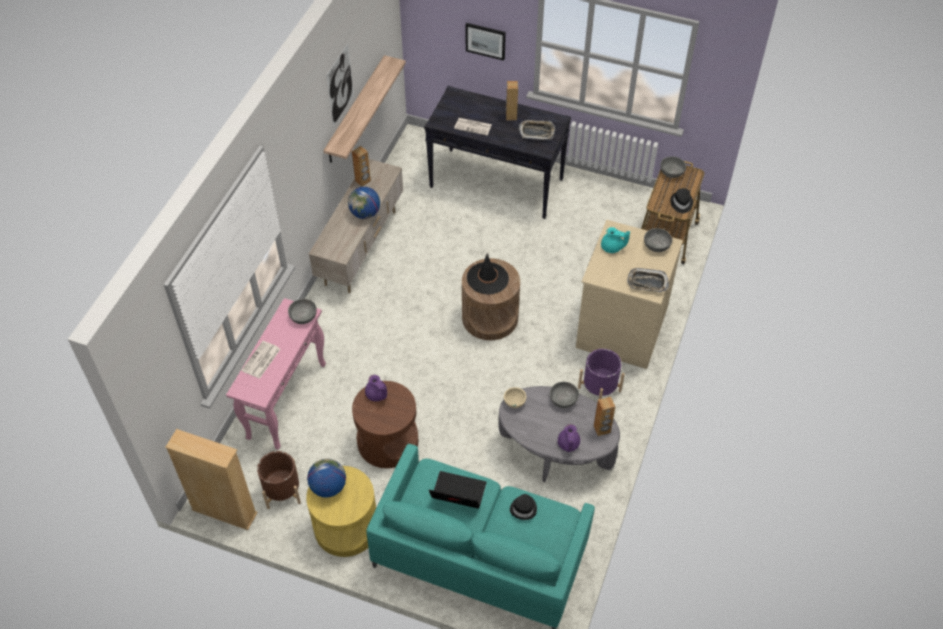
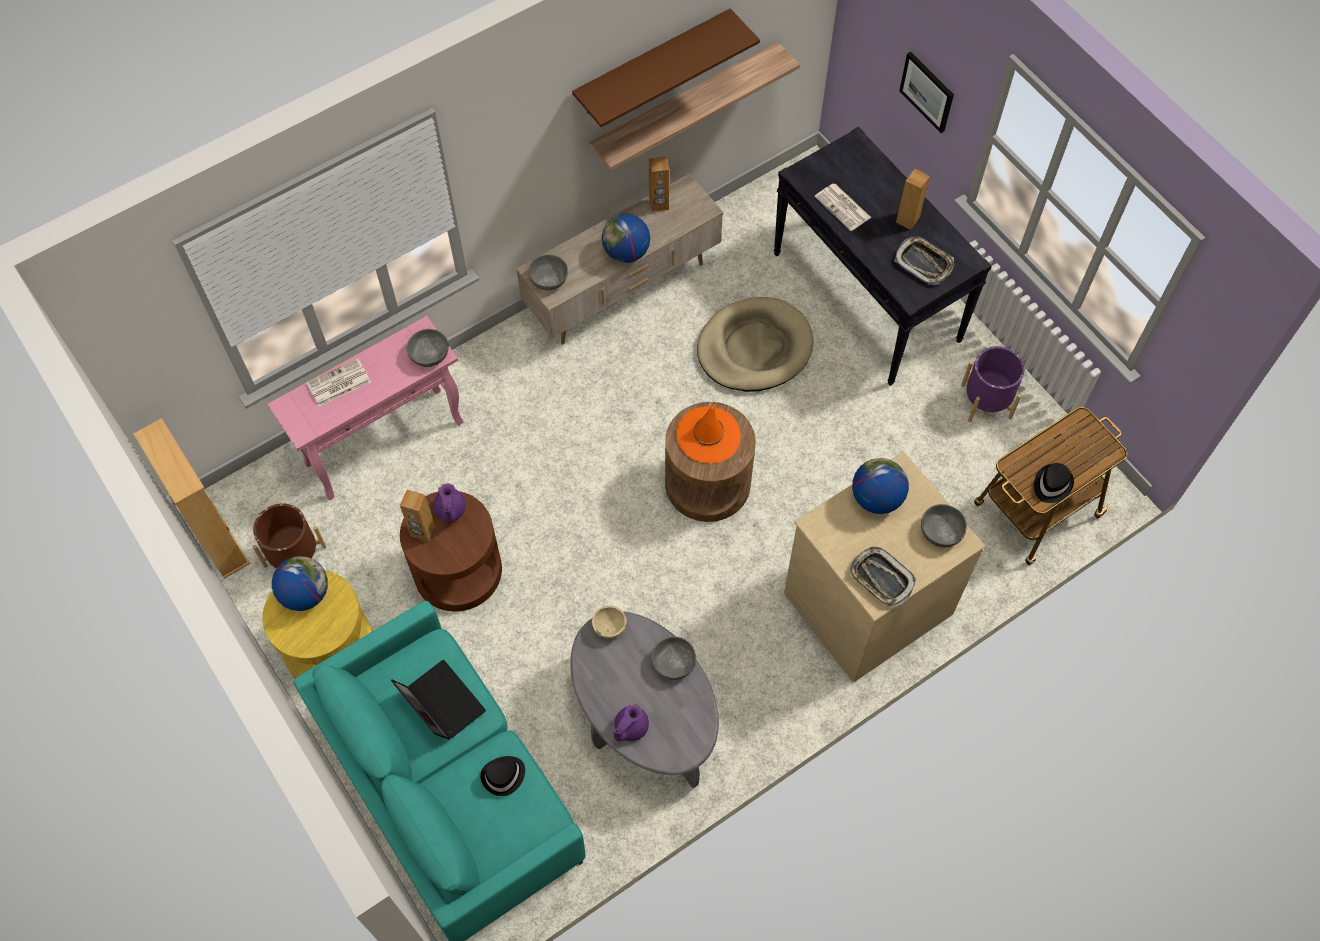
camera: 35 degrees right, 10 degrees up
picture [326,43,354,127] -> brown shelf [572,8,760,127]
black hat [467,253,509,295] -> orange hat [677,403,741,464]
purple planter [578,349,625,399] -> purple planter moved to [961,346,1025,422]
brown speaker [594,396,616,436] -> brown speaker moved to [400,490,436,542]
turquoise teapot [601,227,630,253] -> globe [852,458,909,514]
grey bowl [660,156,686,178] -> grey bowl moved to [528,254,568,290]
none -> beige dog bed [697,297,814,392]

